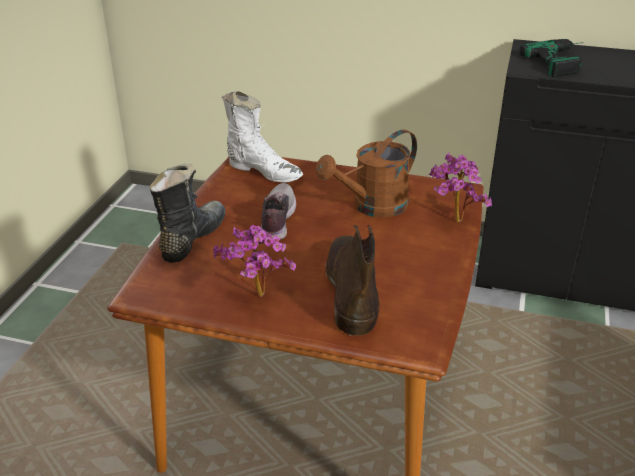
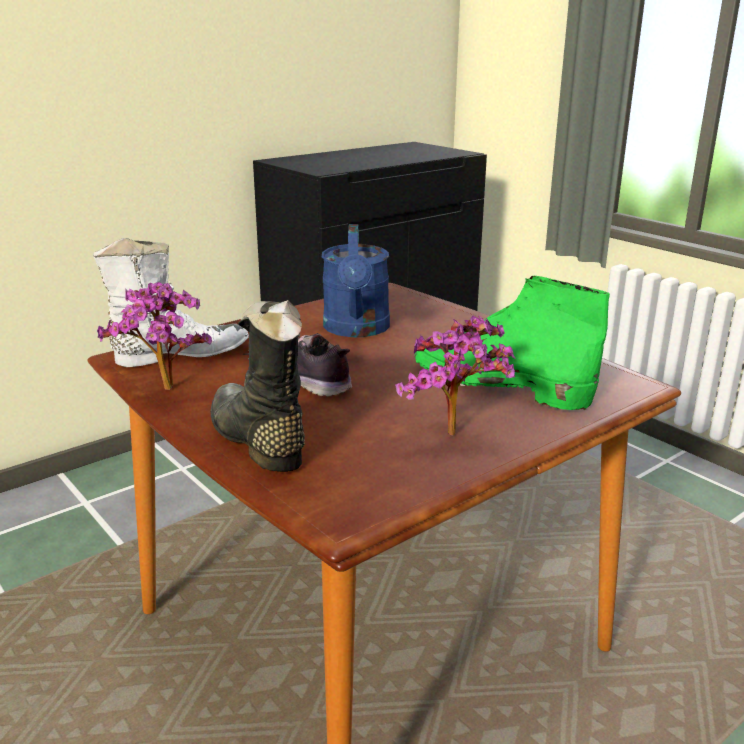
camera: 55 degrees left, 10 degrees down
brown watering can [316,129,417,218] -> blue watering can [322,224,390,337]
brown boot [325,224,380,336] -> green boot [414,276,610,410]
potted plant [428,152,492,223] -> potted plant moved to [97,282,212,390]
power drill [519,39,584,77] -> none

